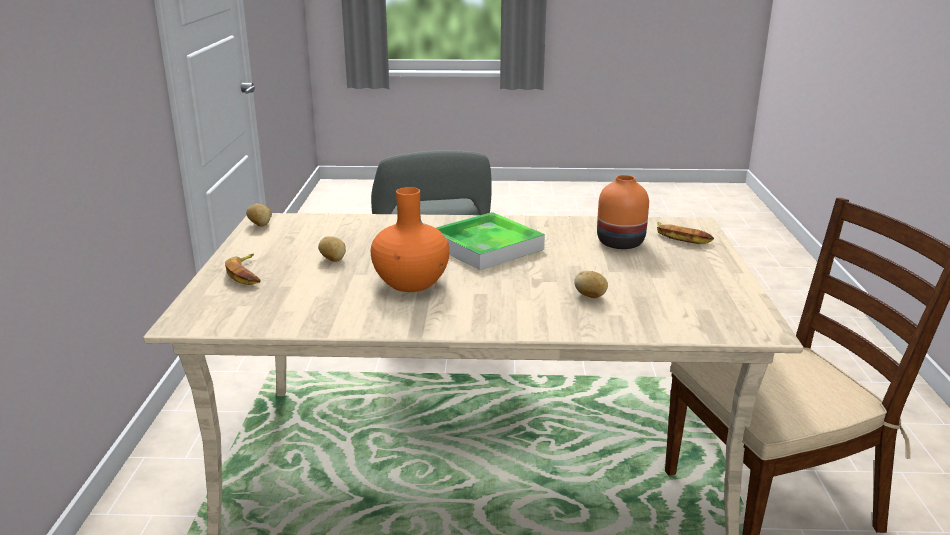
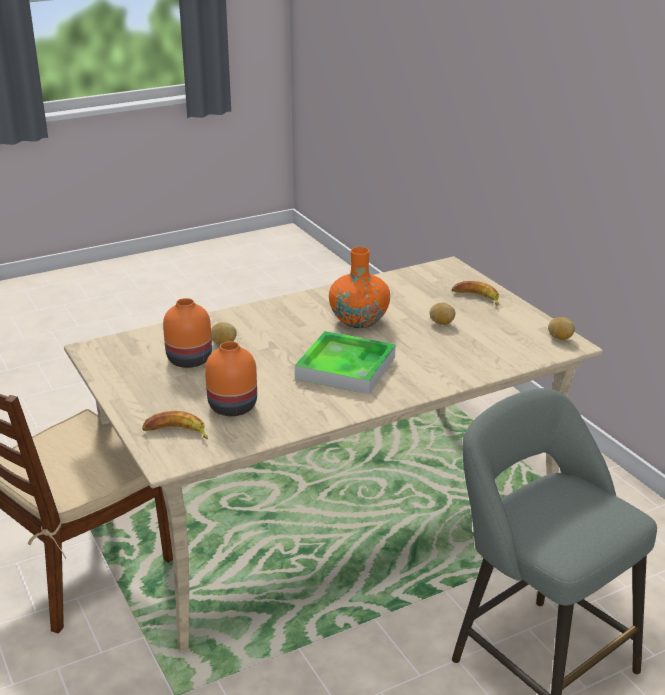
camera: 150 degrees right, 5 degrees up
none -> orange vase [163,298,212,368]

